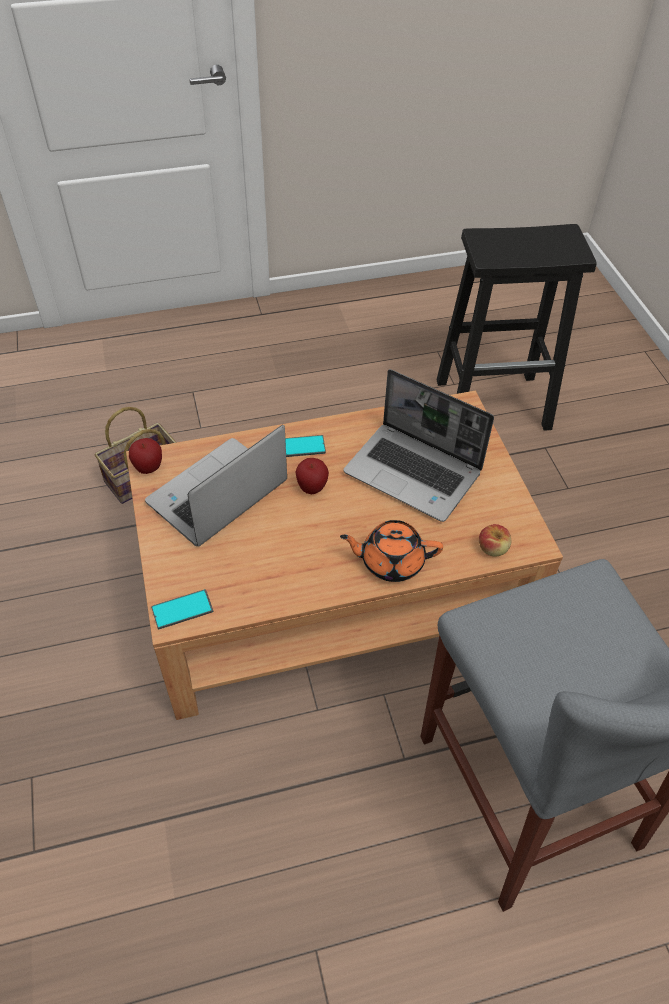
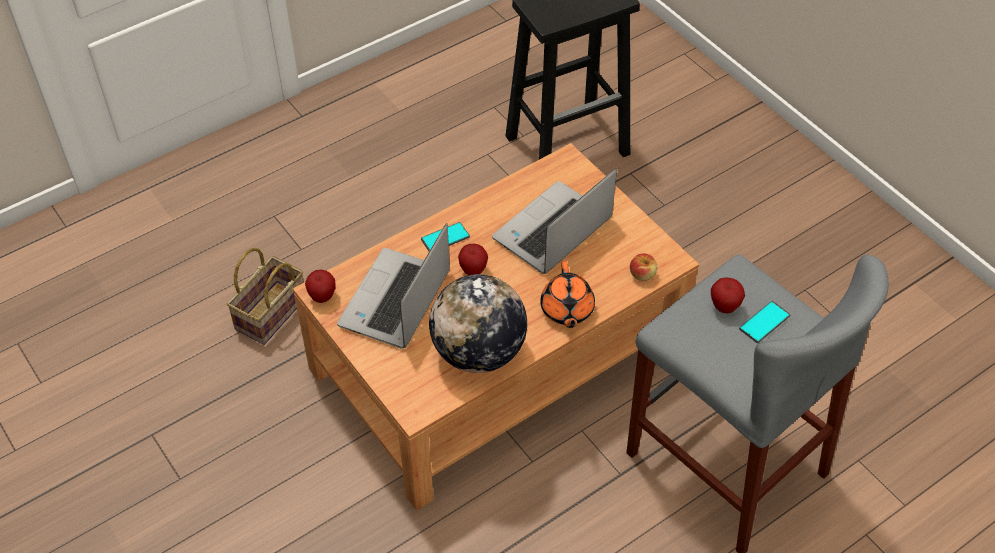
camera: 20 degrees left, 0 degrees up
phone [151,589,213,629] -> phone moved to [739,301,790,343]
orange teapot [340,520,443,582] -> orange teapot turned 75 degrees counterclockwise [540,261,595,328]
laptop [343,369,494,522] -> laptop turned 120 degrees clockwise [492,169,617,274]
none -> globe [429,274,527,373]
none -> apple [711,277,745,313]

